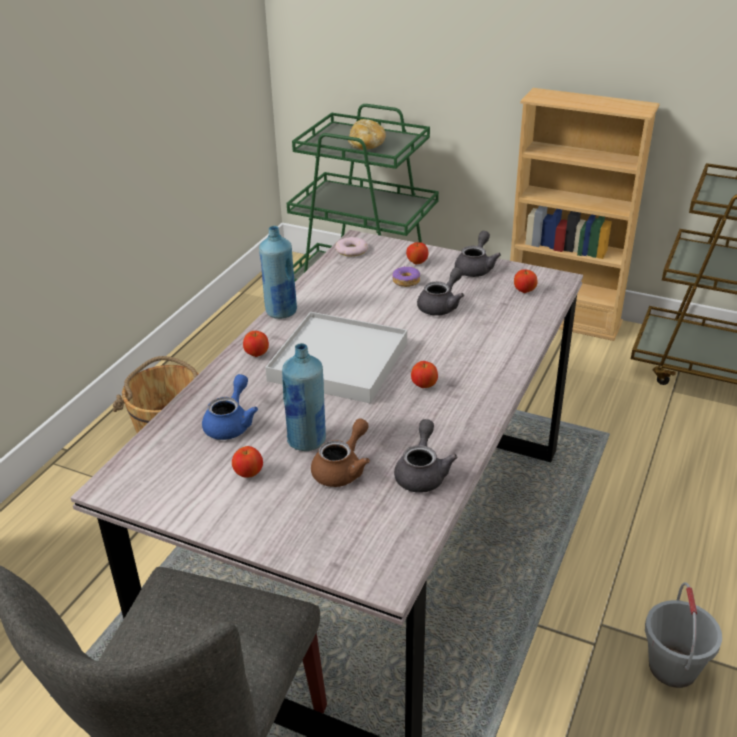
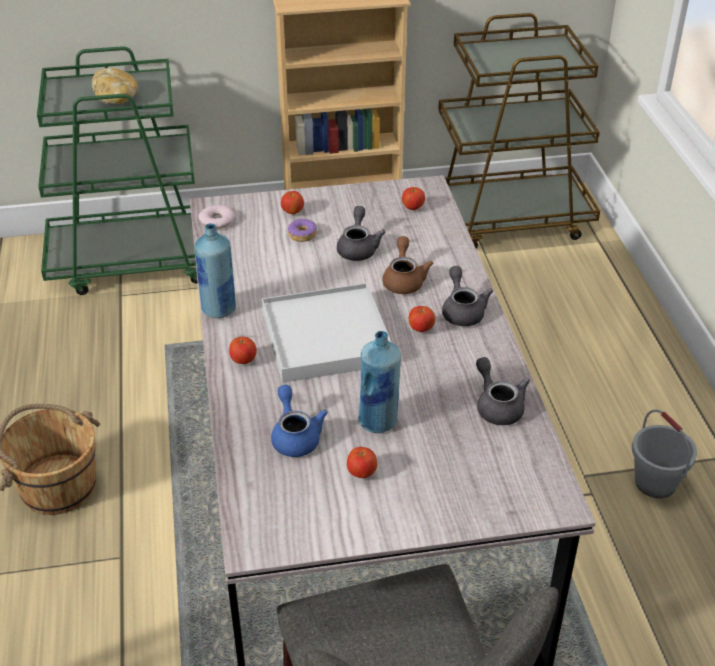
camera: 35 degrees left, 5 degrees up
brown teapot [311,418,370,487] -> brown teapot moved to [383,236,433,294]
grey teapot [455,231,501,277] -> grey teapot moved to [442,266,493,326]

